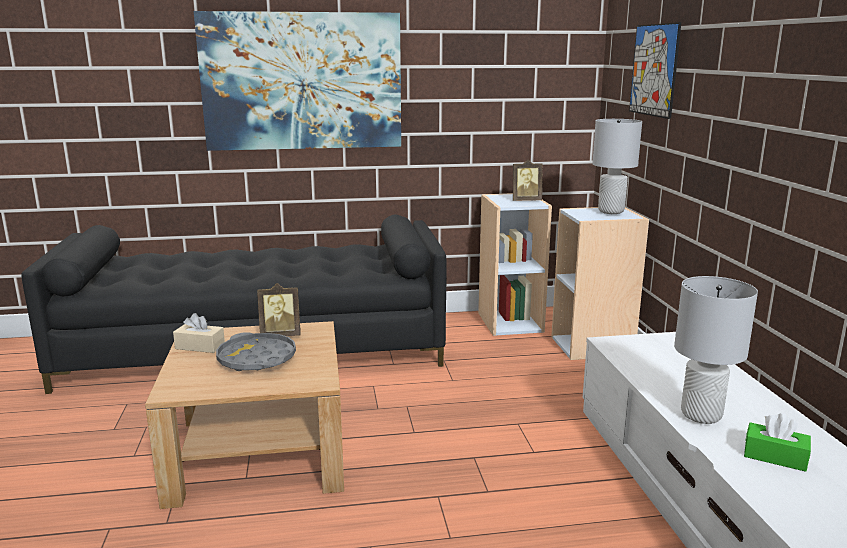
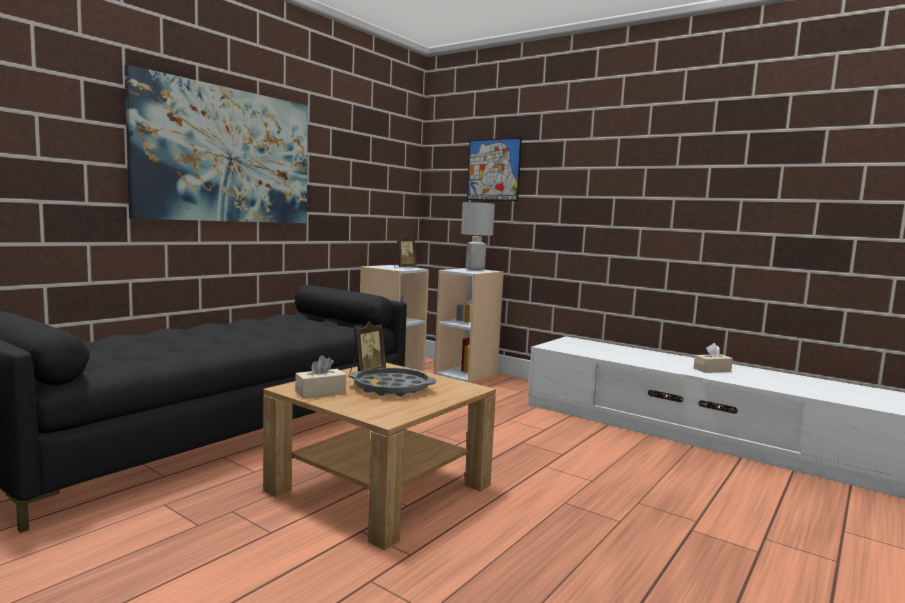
camera: 45 degrees left, 10 degrees down
grey table lamp [674,276,758,424] -> none
green tissue box [744,413,811,472] -> beige tissue box [694,343,733,373]

